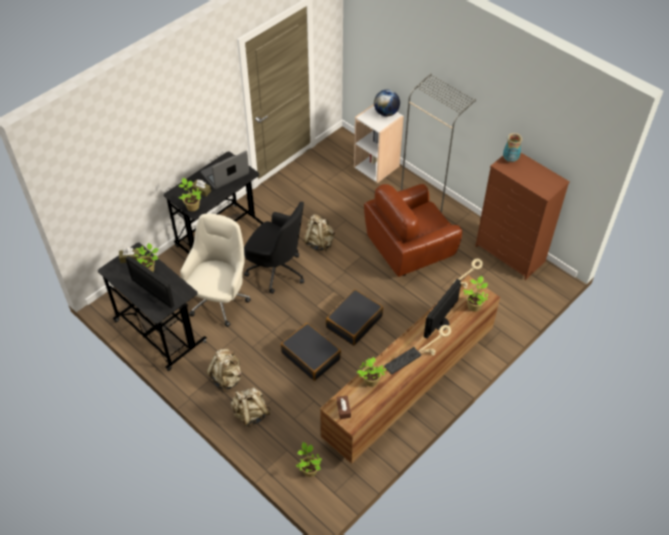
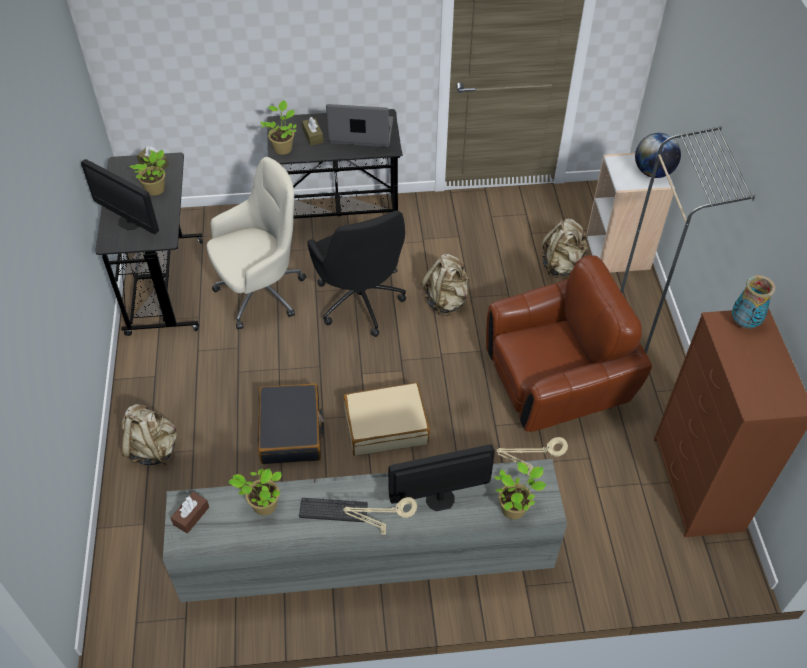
camera: 40 degrees right, 0 degrees up
monitor [126,256,174,308] -> monitor turned 45 degrees counterclockwise [81,159,159,234]
beige backpack [206,349,241,392] -> beige backpack moved to [542,218,588,278]
potted plant [296,442,322,477] -> none
brown cabinet [320,275,500,464] -> grey cabinet [163,459,567,602]
black suitcase [326,289,383,346] -> beige suitcase [343,382,430,456]
brown armchair [364,184,462,277] -> brown armchair turned 150 degrees clockwise [486,255,652,432]

